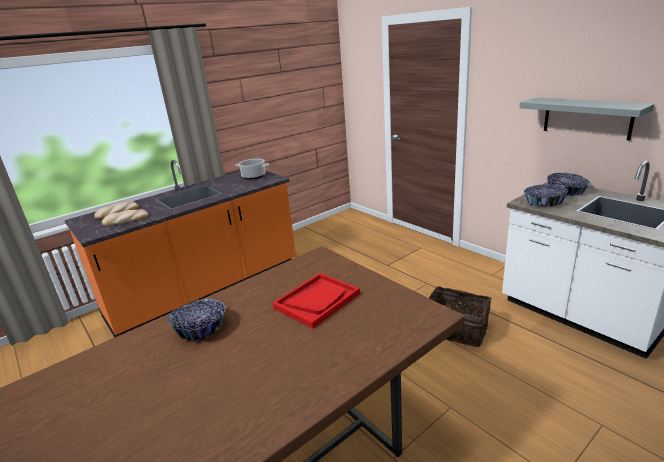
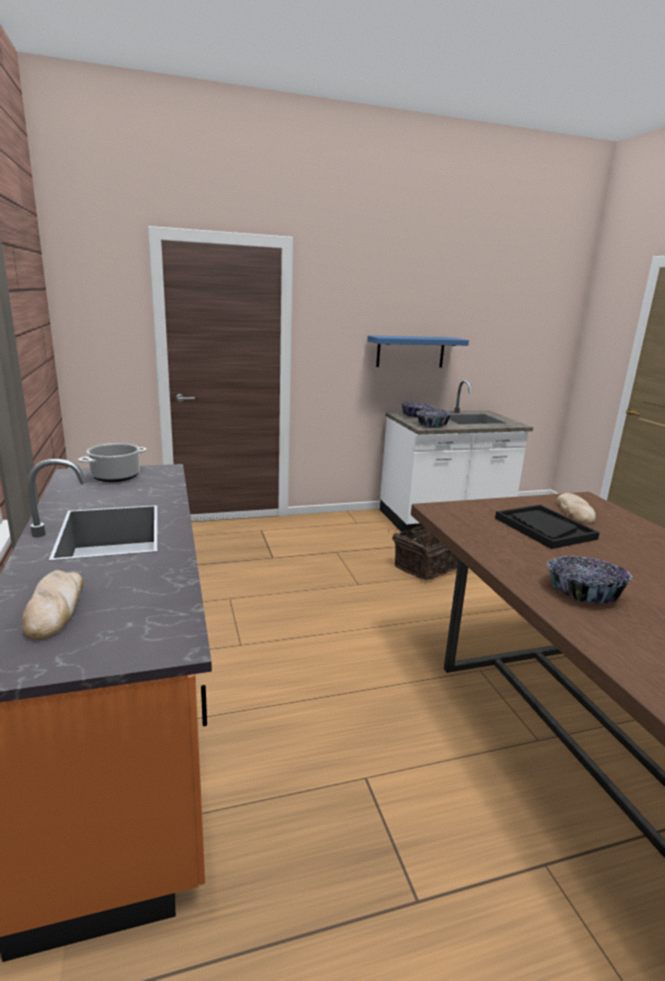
camera: 70 degrees left, 5 degrees down
bread [102,209,148,226] -> bread moved to [556,493,596,524]
red tray [272,273,360,329] -> black tray [495,505,600,549]
grey shelf [520,97,654,140] -> blue shelf [367,335,469,367]

